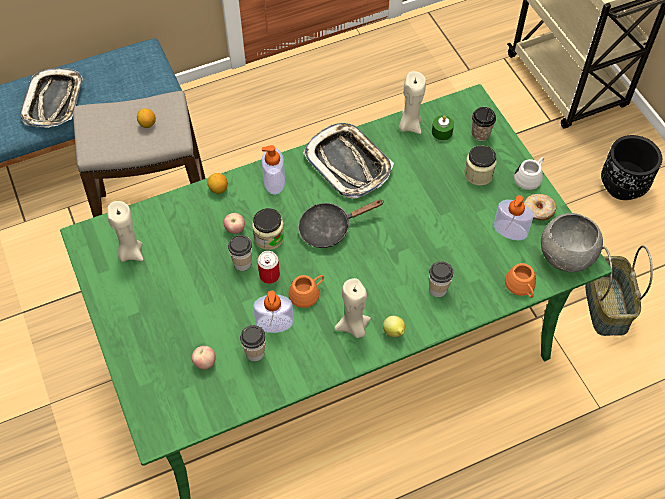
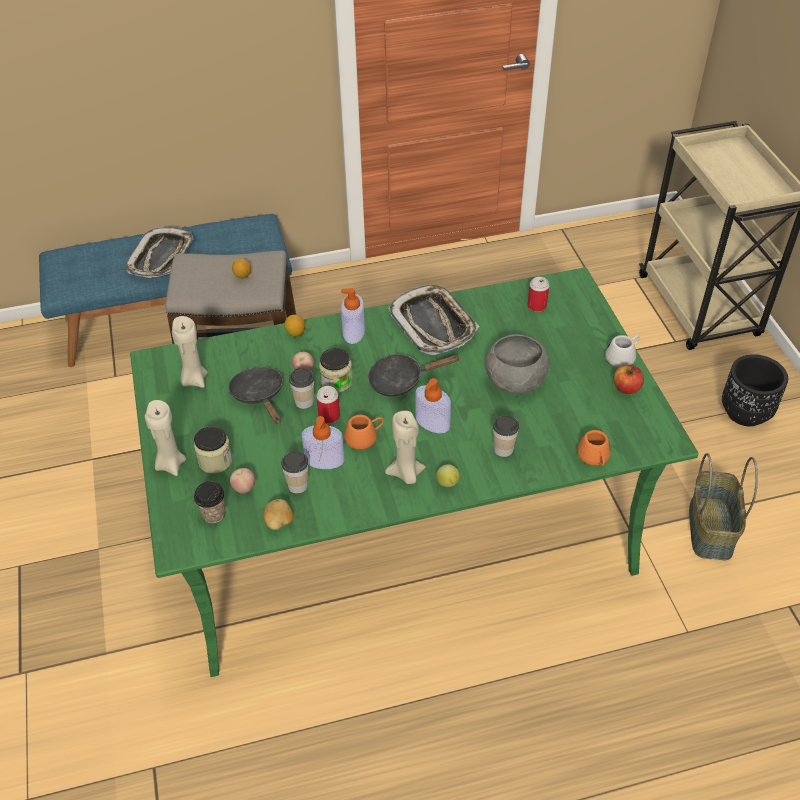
camera: 10 degrees right, 10 degrees down
beige candle [399,71,426,134] -> beige candle moved to [144,400,186,476]
green candle [432,115,454,141] -> can [527,277,549,312]
jar [464,145,496,186] -> jar moved to [194,426,232,474]
cup [472,107,496,141] -> cup moved to [194,481,225,524]
soap dispenser [494,195,534,240] -> soap dispenser moved to [415,378,451,433]
donut [524,194,557,220] -> apple [613,365,644,394]
grey bowl [541,213,603,272] -> grey bowl moved to [486,334,549,394]
none -> black frying pan [229,367,283,424]
none -> potato [263,499,294,530]

